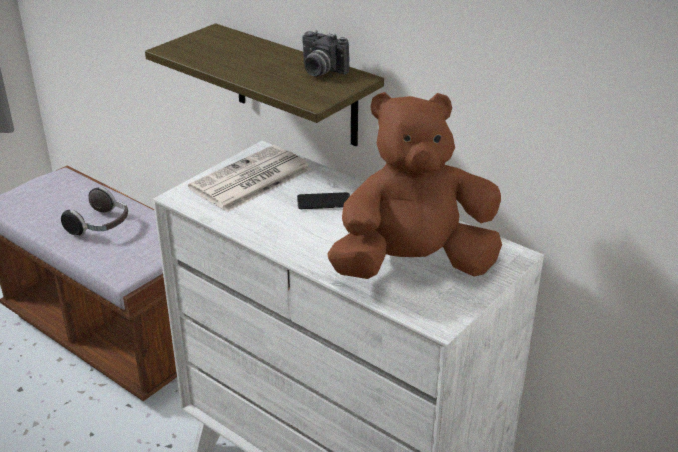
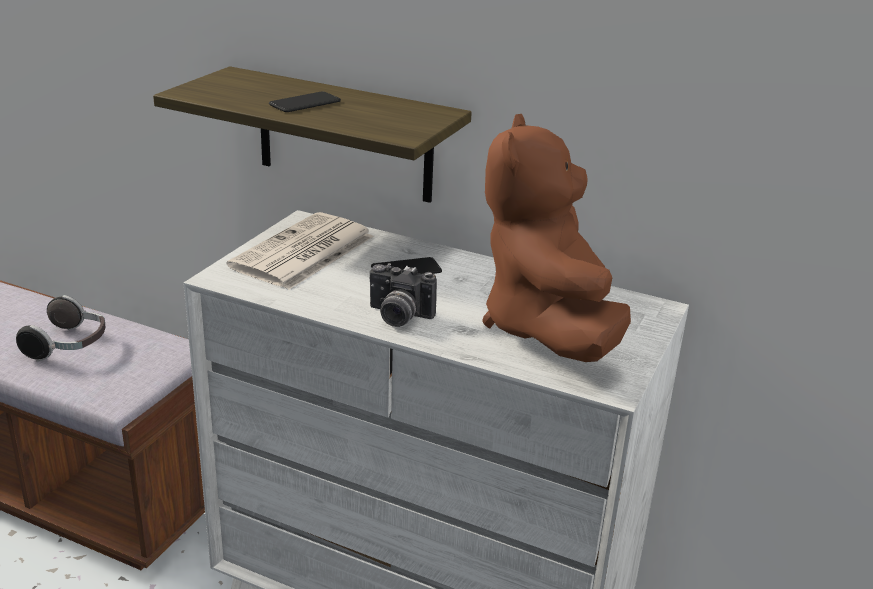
camera: 15 degrees left, 5 degrees down
camera [302,30,349,77] -> camera moved to [370,263,437,327]
brown plush toy [327,92,502,279] -> brown plush toy turned 60 degrees counterclockwise [482,114,631,362]
none -> phone [269,91,341,112]

